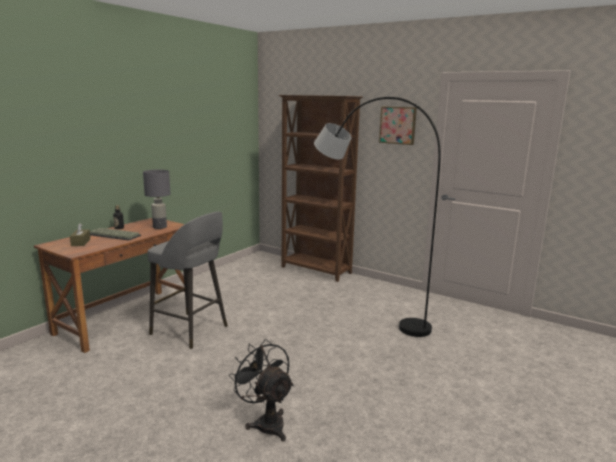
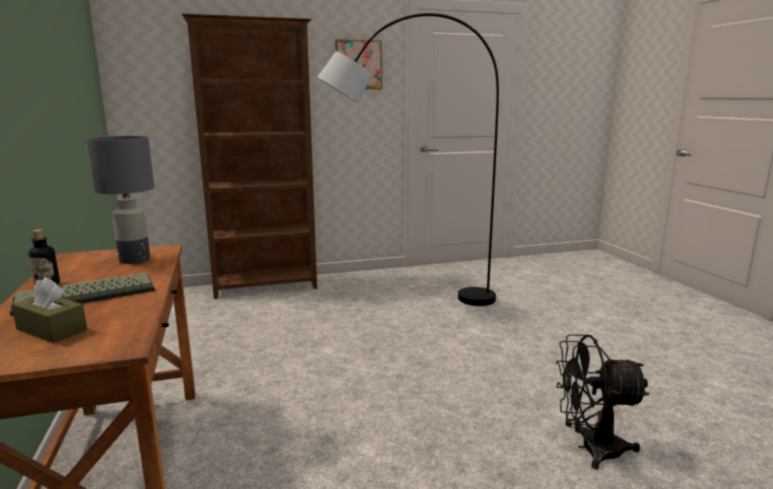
camera: 50 degrees left, 0 degrees up
grey stool [148,212,228,349] -> none

